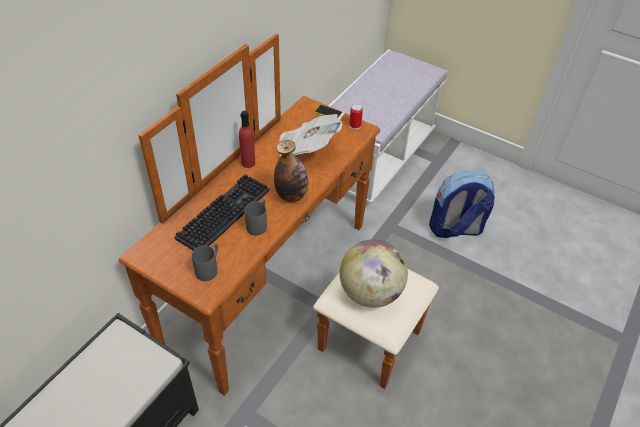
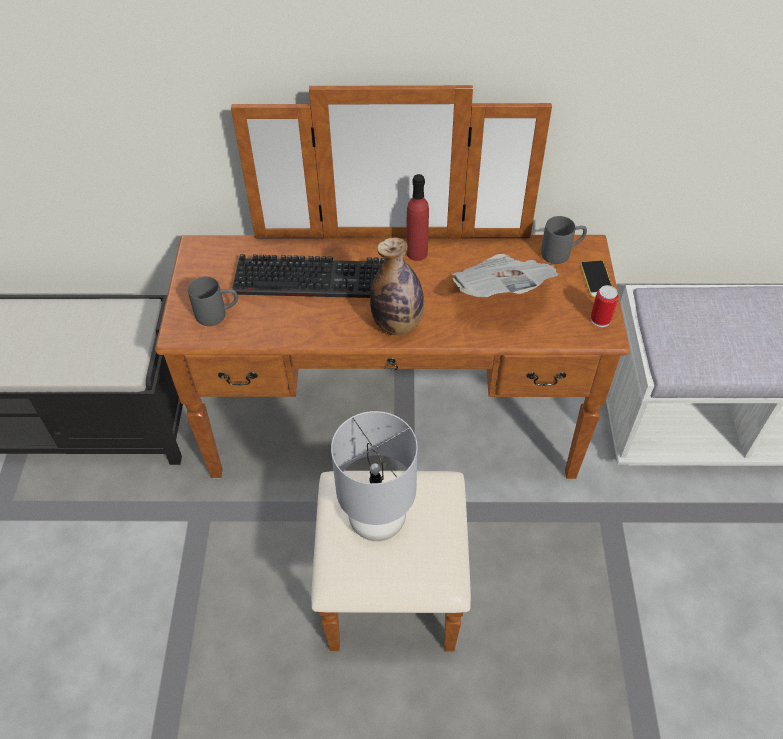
camera: 60 degrees right, 5 degrees up
grey mug [245,199,267,236] -> grey mug moved to [541,216,587,264]
globe [340,239,408,308] -> grey table lamp [331,411,418,542]
backpack [429,171,495,238] -> none

